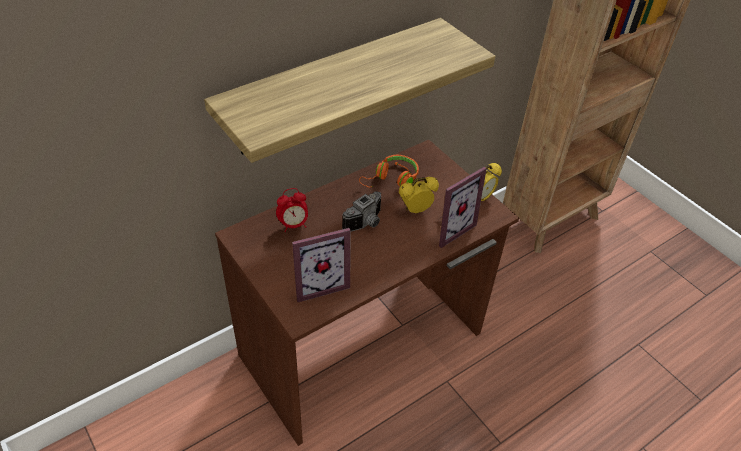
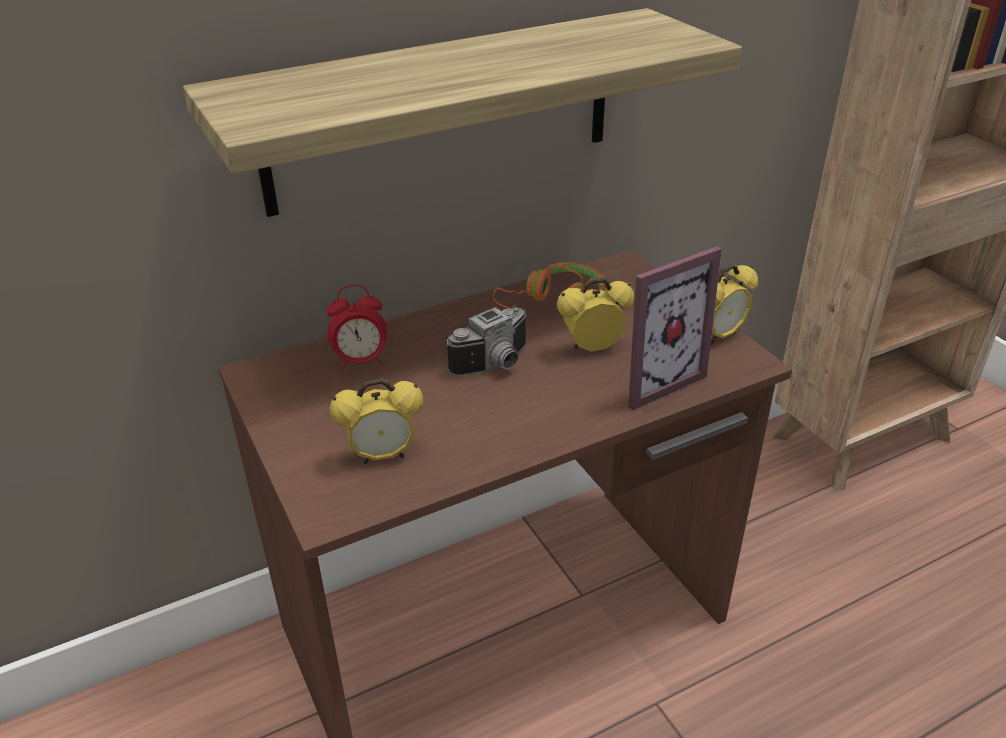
camera: 10 degrees right, 10 degrees down
picture frame [292,228,351,302] -> alarm clock [330,378,424,464]

